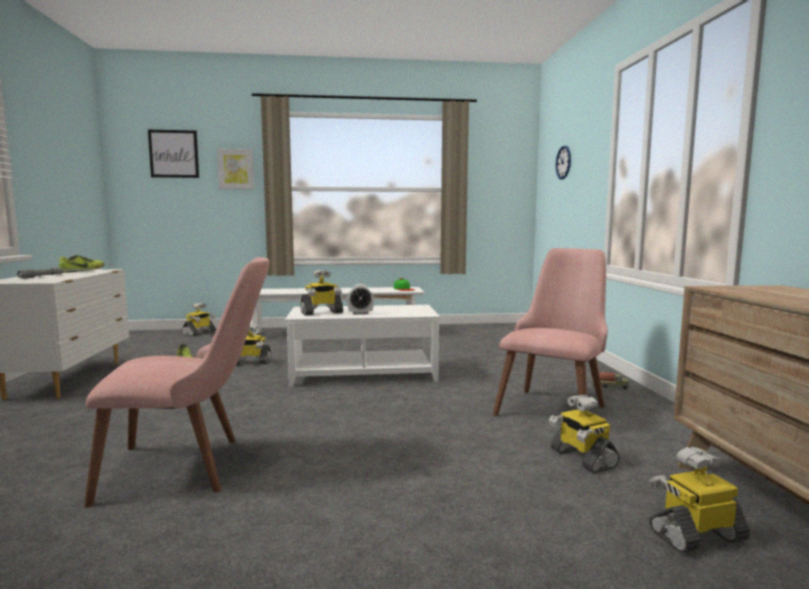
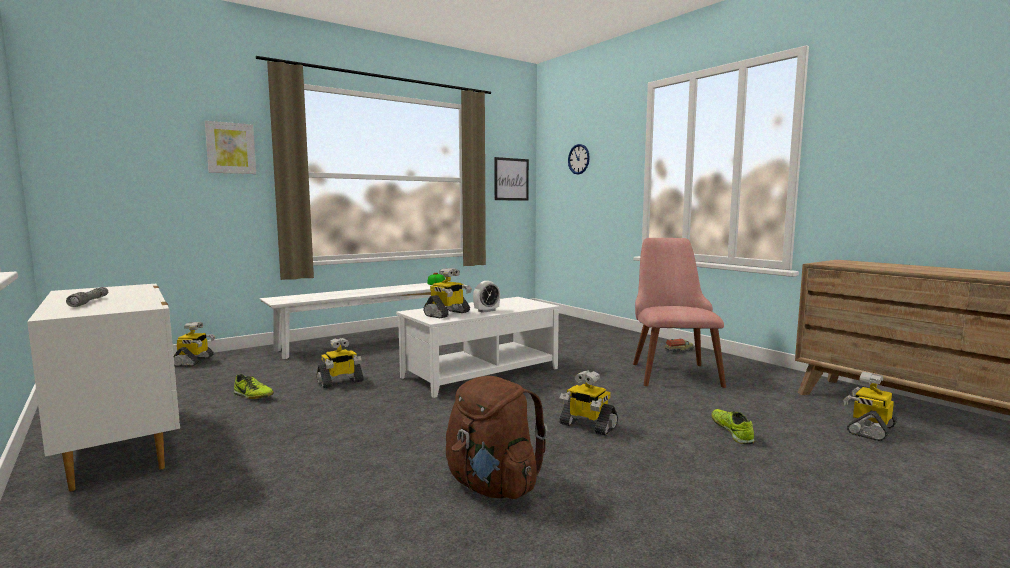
camera: 30 degrees left, 0 degrees up
shoe [59,255,105,273] -> shoe moved to [711,409,755,444]
pink chair [84,257,270,508] -> brown backpack [446,376,548,499]
picture [148,130,199,178] -> picture moved to [495,157,529,201]
toy robot [549,395,620,473] -> toy robot moved to [559,370,618,436]

